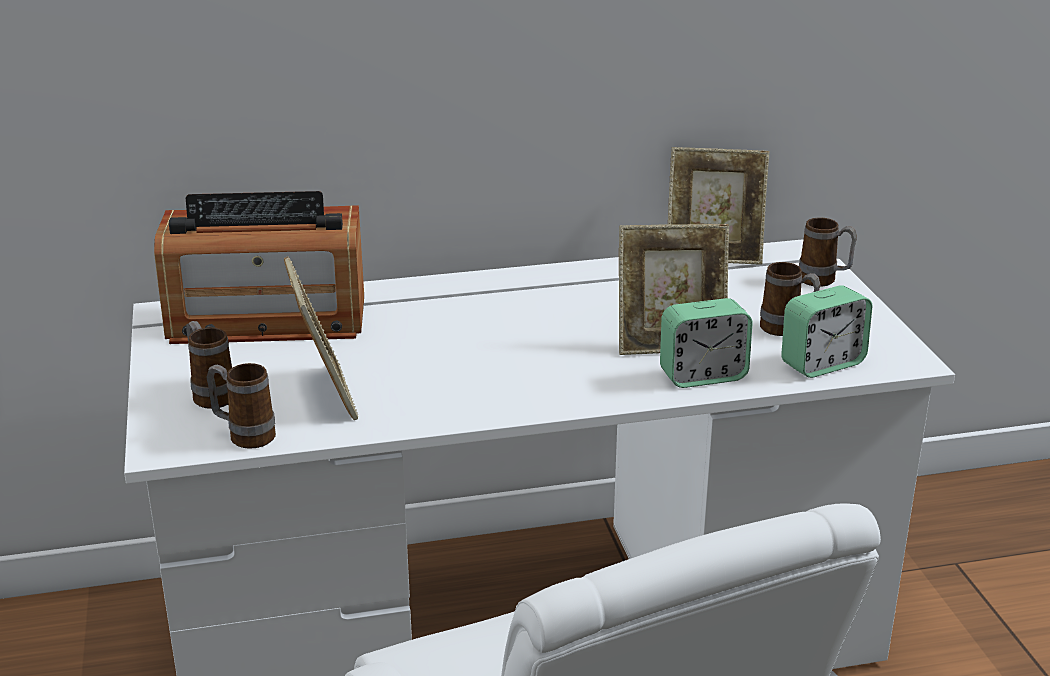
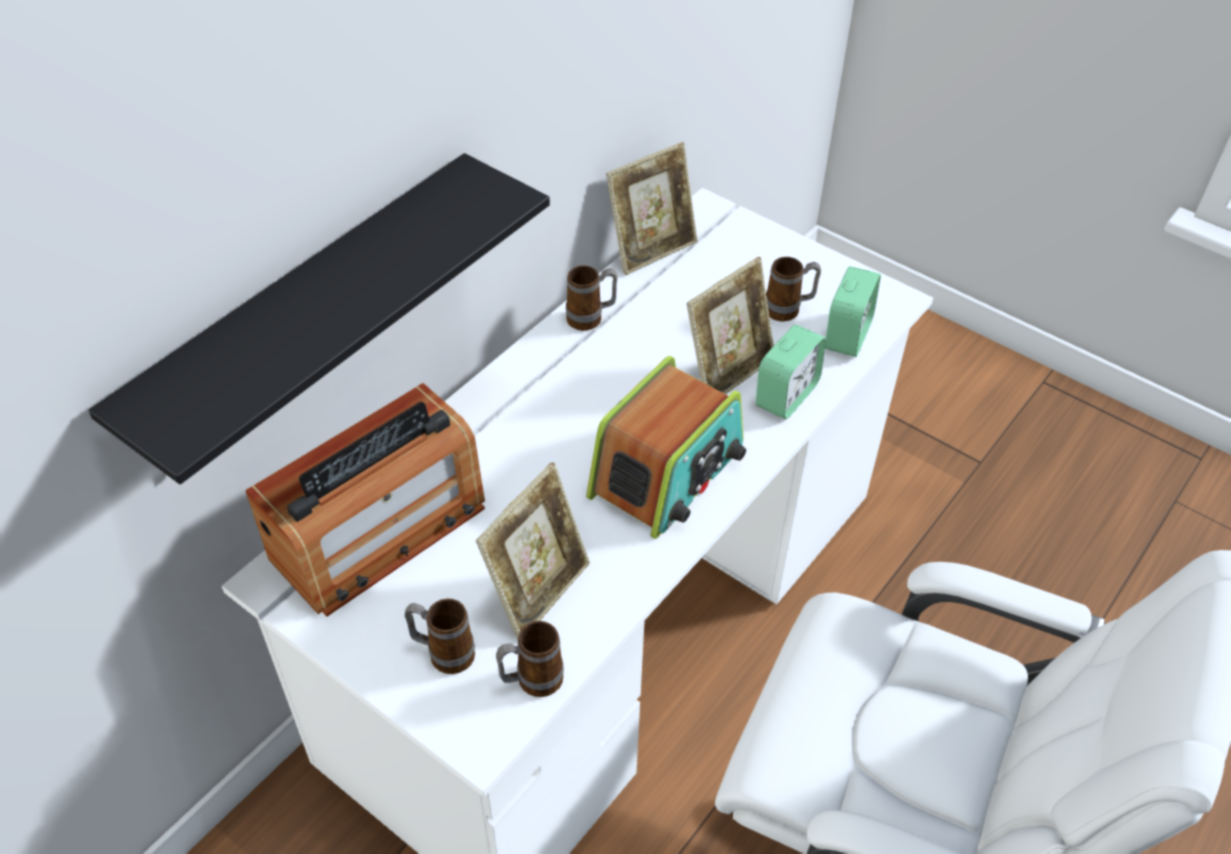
camera: 40 degrees left, 20 degrees up
picture frame [284,256,358,420] -> picture frame turned 90 degrees clockwise [476,462,590,640]
mug [799,218,857,287] -> mug moved to [566,265,618,331]
none -> black shelf [88,153,550,484]
none -> radio [586,356,746,539]

